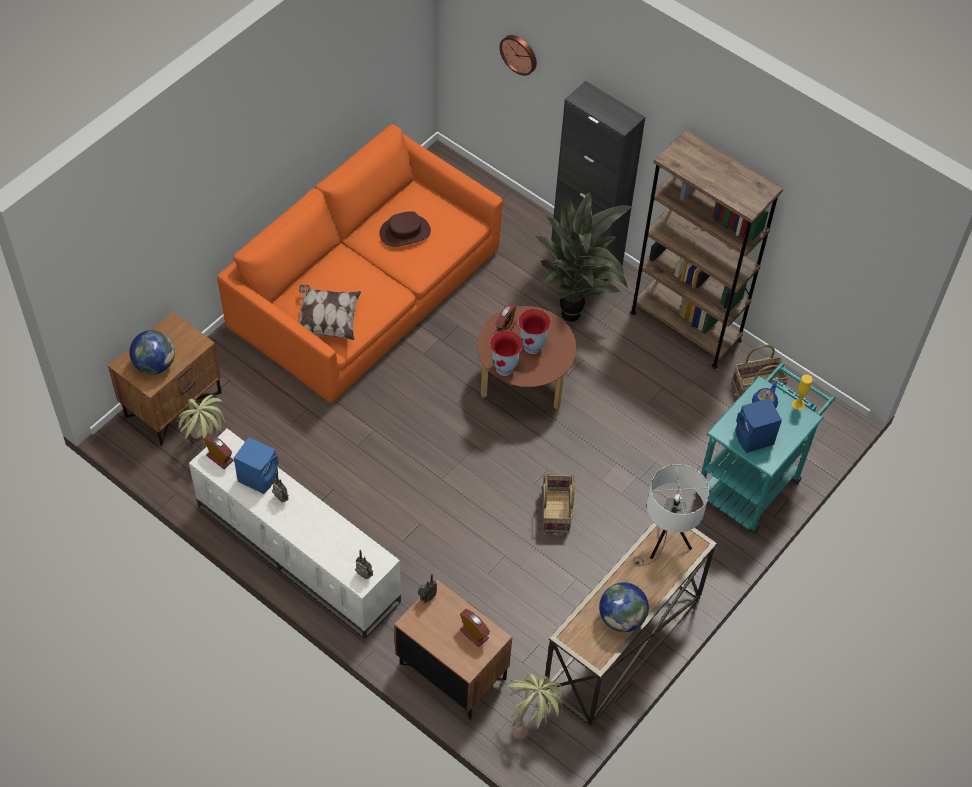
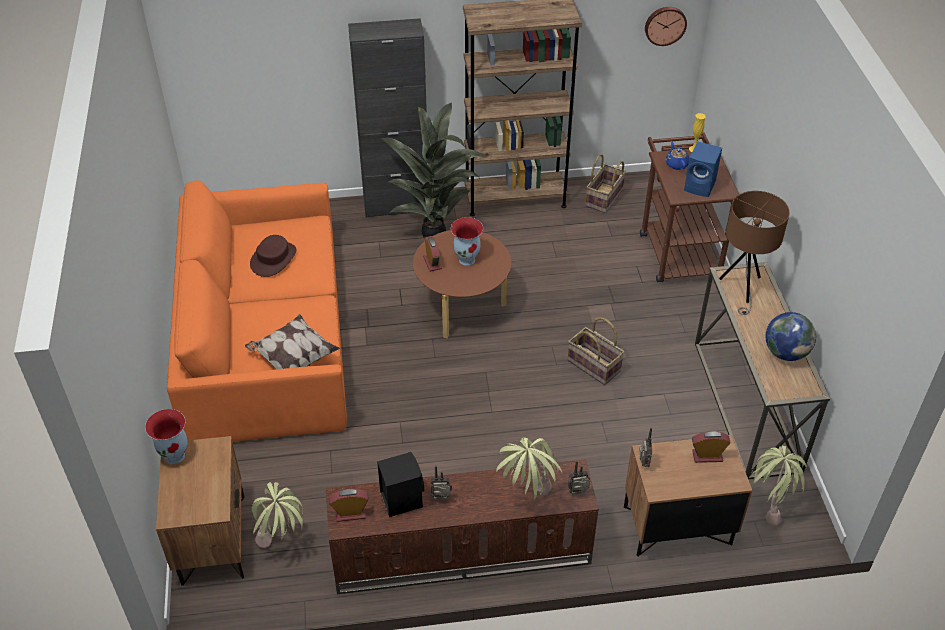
camera: 45 degrees left, 10 degrees down
globe [130,330,175,374] -> none
white tv stand [189,428,401,639] -> brown tv stand [325,459,599,594]
blue speaker [234,437,279,494] -> black speaker [377,452,424,517]
vase [490,330,523,376] -> vase moved to [145,409,187,464]
wall clock [499,35,537,76] -> wall clock moved to [645,7,687,46]
white table lamp [633,464,709,566] -> brown table lamp [719,191,790,315]
turquoise cart [695,363,835,533] -> brown cart [640,133,739,282]
none -> potted plant [496,437,562,499]

